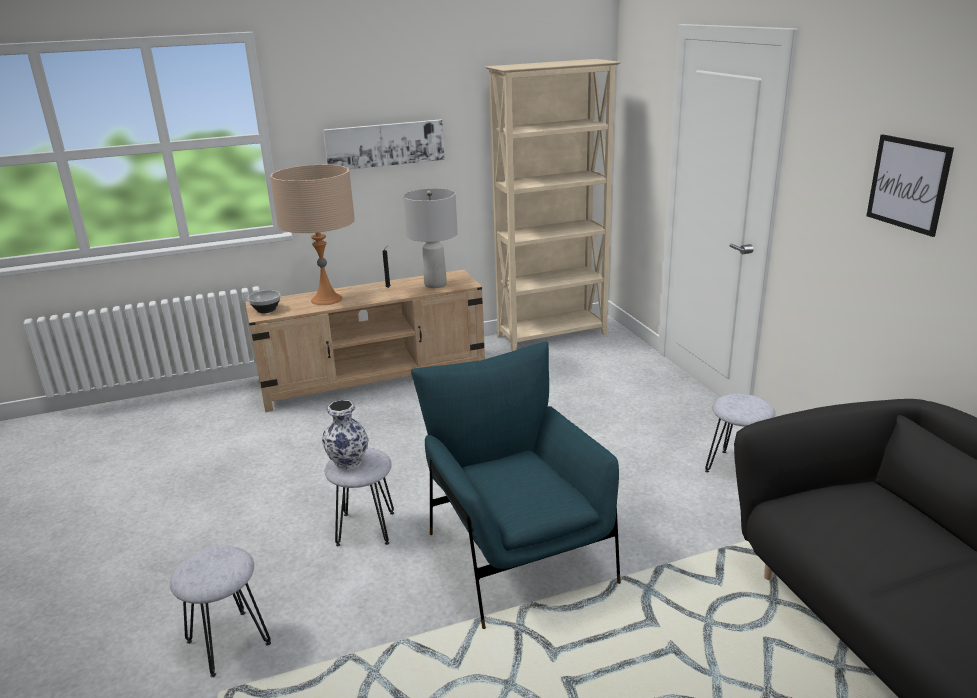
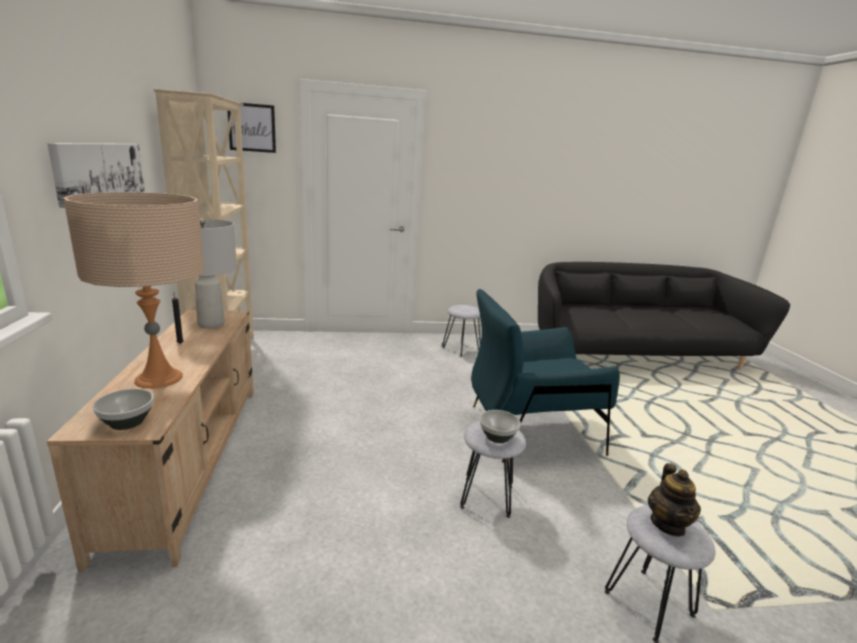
camera: 80 degrees left, 5 degrees down
vase [322,400,368,470] -> bowl [480,410,521,443]
picture [866,134,954,237] -> picture moved to [227,103,276,153]
none -> teapot [648,463,701,537]

